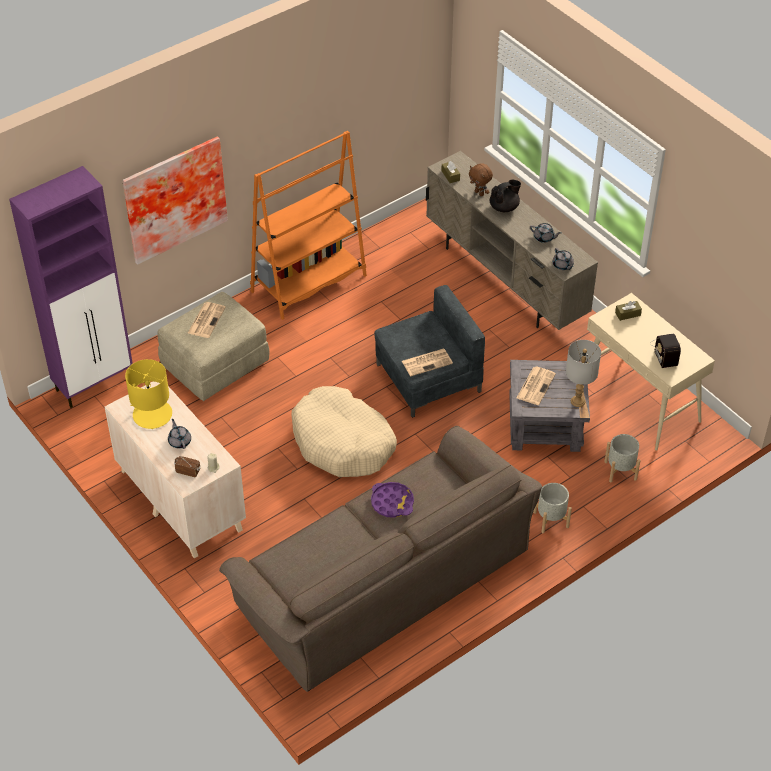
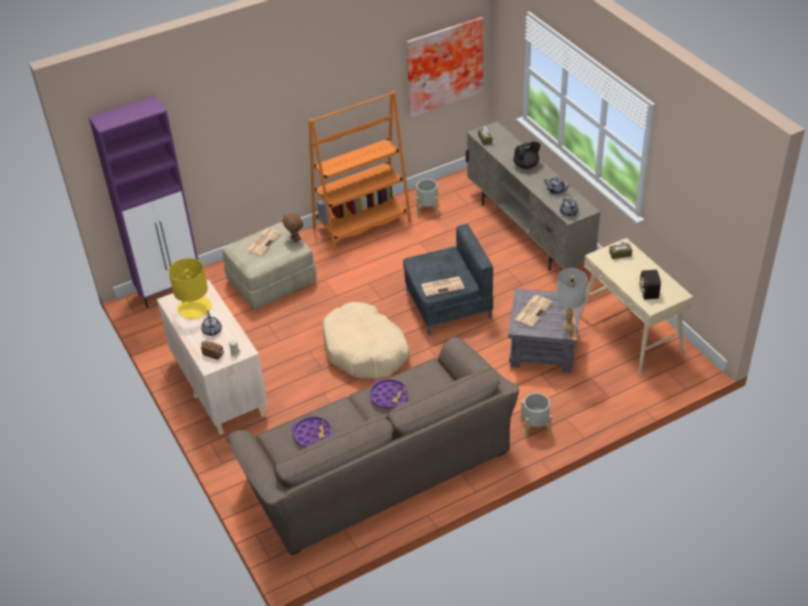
camera: 10 degrees right, 5 degrees down
picture [122,136,228,265] -> picture moved to [406,17,484,117]
brown plush toy [469,163,493,196] -> brown plush toy moved to [283,213,303,242]
grey planter [604,434,641,483] -> grey planter moved to [416,179,438,216]
none -> purple tray [291,417,333,447]

